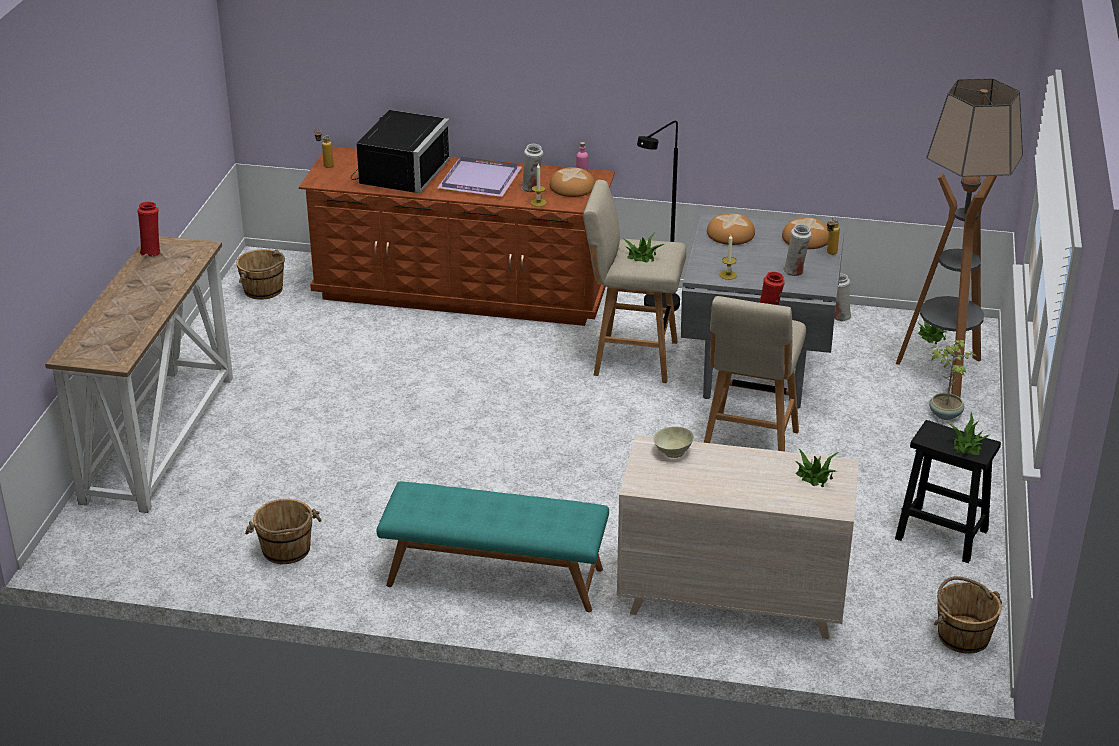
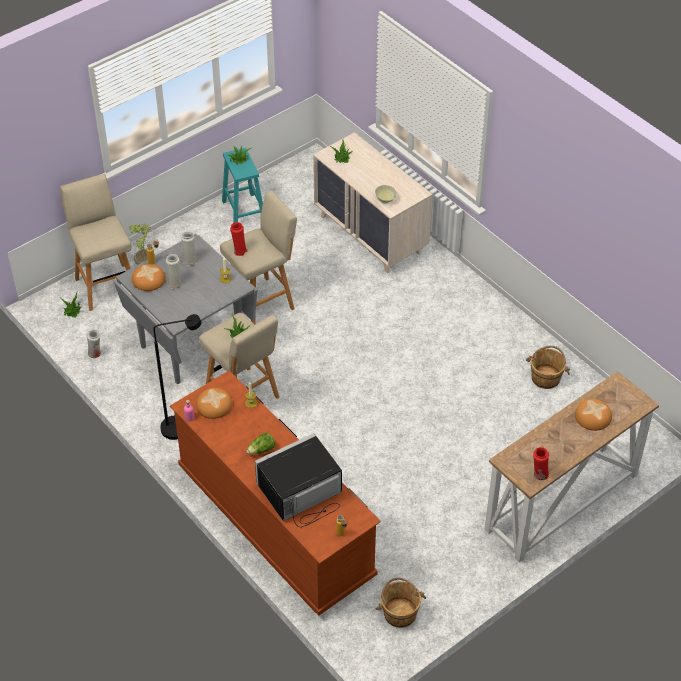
camera: 140 degrees left, 15 degrees up
turquoise bench [376,482,609,612] -> none
purple tray [437,157,522,197] -> lettuce [246,433,275,454]
white vase [521,144,543,192] -> white vase moved to [166,254,182,289]
bread [707,213,755,245] -> bread moved to [575,399,612,431]
black stool [895,420,1001,563] -> turquoise stool [222,148,263,223]
floor lamp [896,78,1023,398] -> beige stool [60,174,131,311]
brown bucket [934,576,1002,654] -> none

